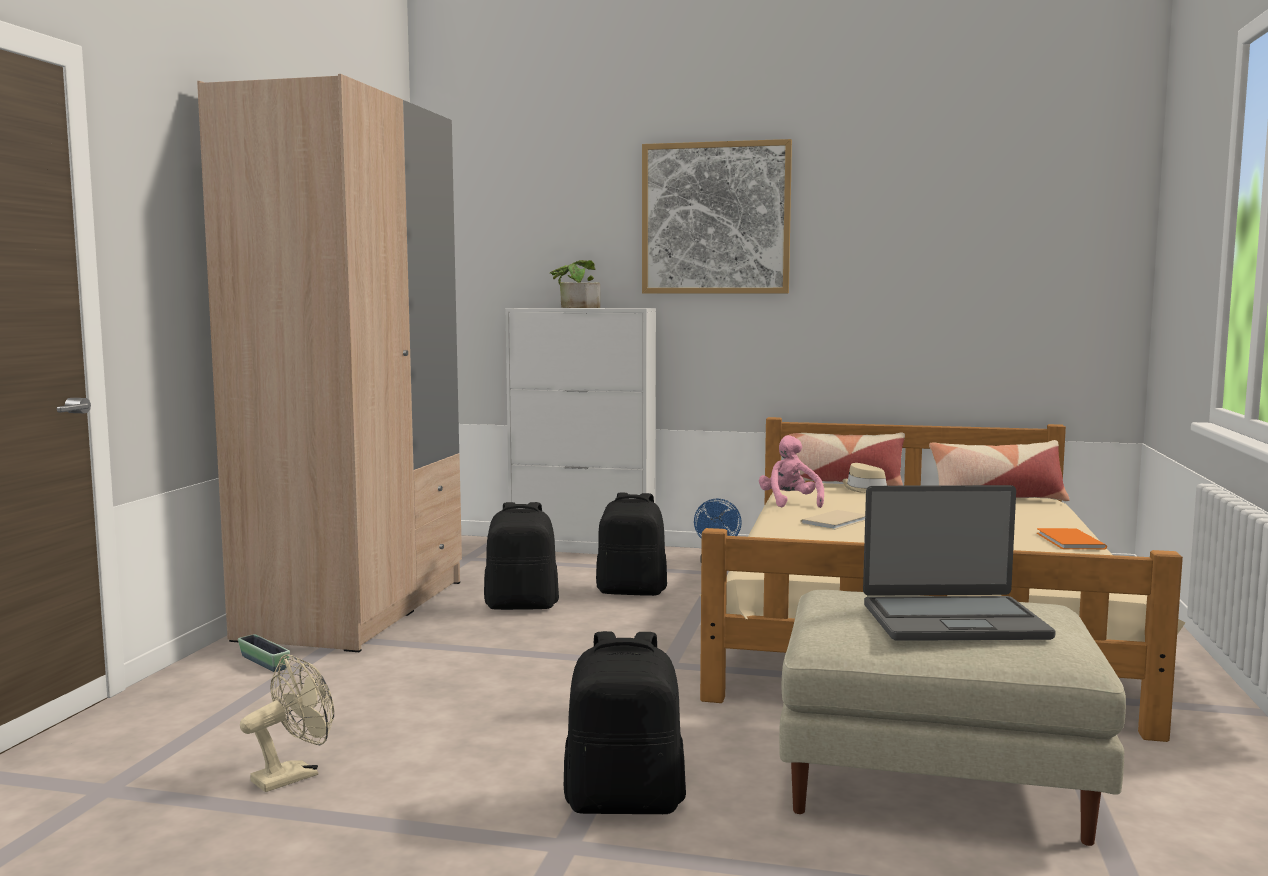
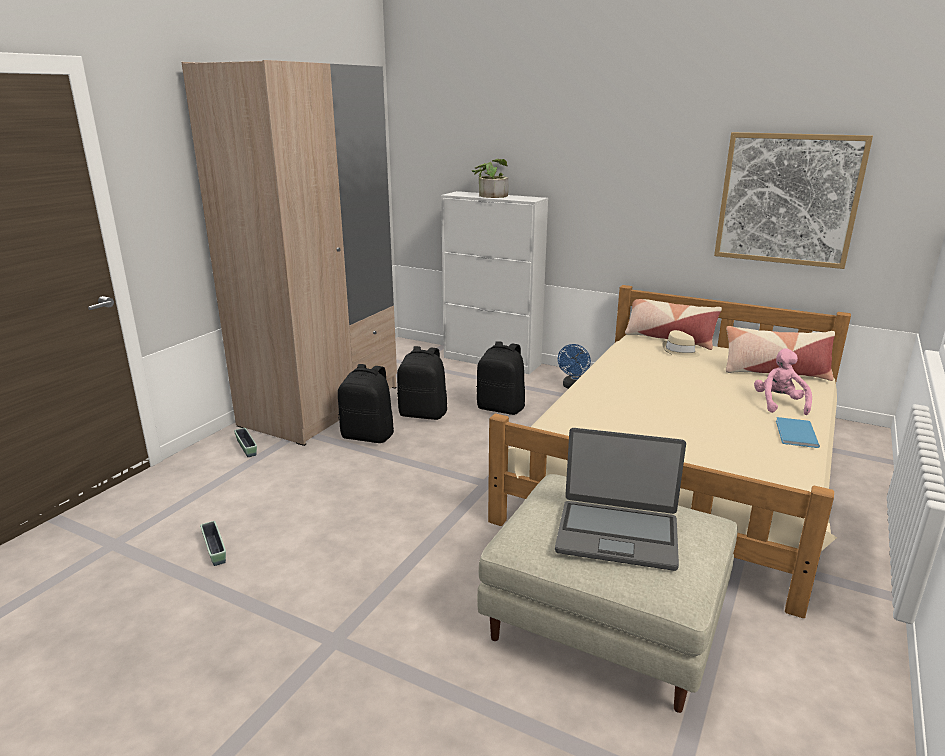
camera: 15 degrees right, 15 degrees up
beige fan [240,654,334,792] -> planter [200,521,226,566]
black backpack [564,631,686,814] -> black backpack moved to [338,364,394,443]
picture [642,139,792,294] -> picture moved to [714,132,873,269]
pink plush toy [759,435,824,508] -> pink plush toy moved to [754,348,812,415]
beige book [801,510,865,530] -> none
orange book [1037,528,1107,549] -> blue book [776,417,820,448]

